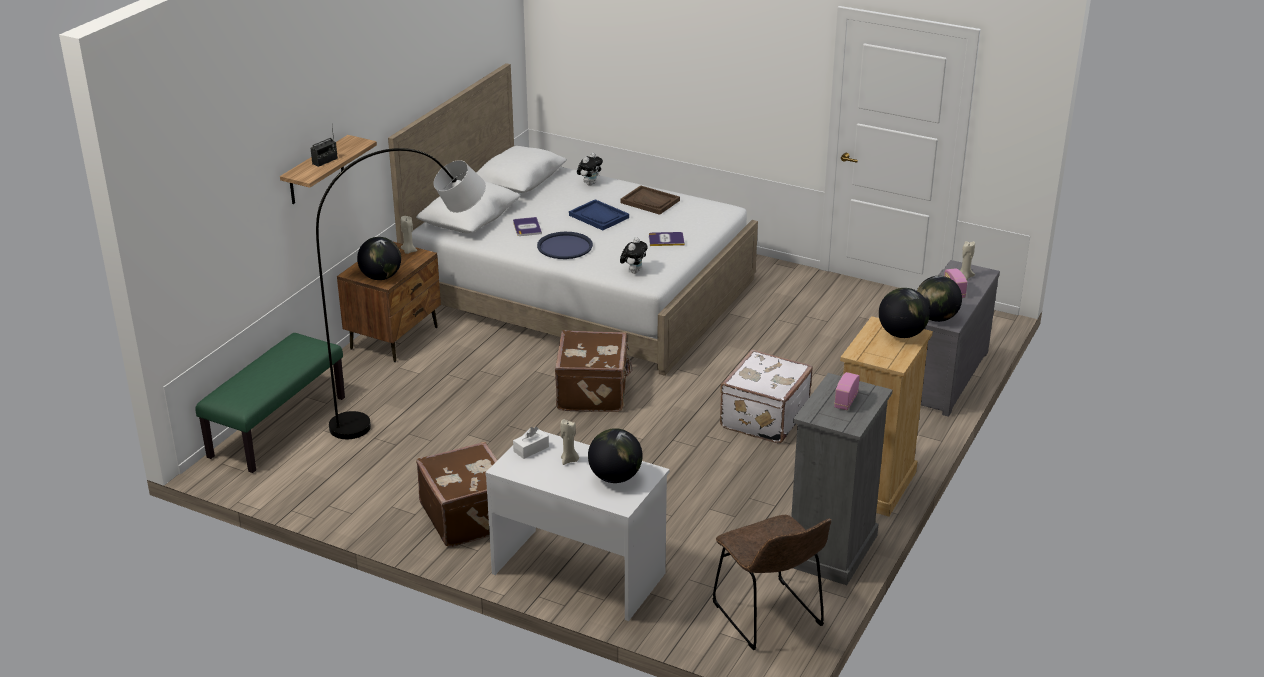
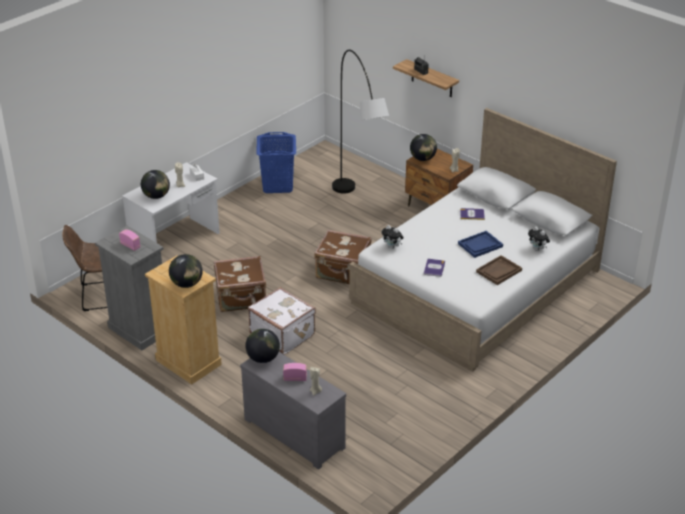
camera: 105 degrees right, 5 degrees up
green bench [195,333,345,473] -> none
brown suitcase [416,442,497,547] -> brown suitcase moved to [214,256,266,312]
blue tray [537,232,593,259] -> none
none -> blue laundry basket [257,132,296,193]

